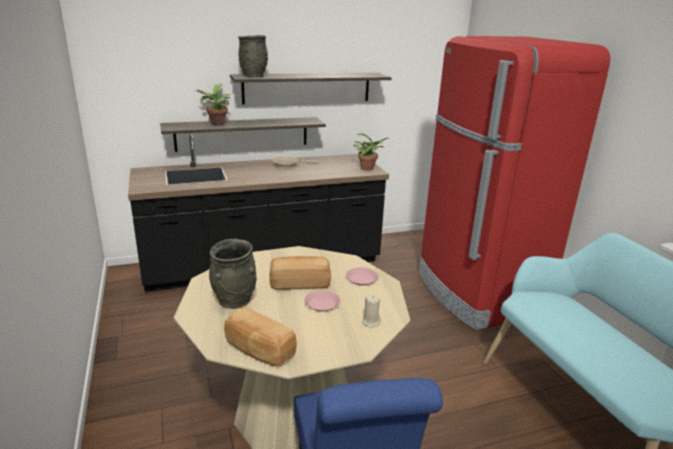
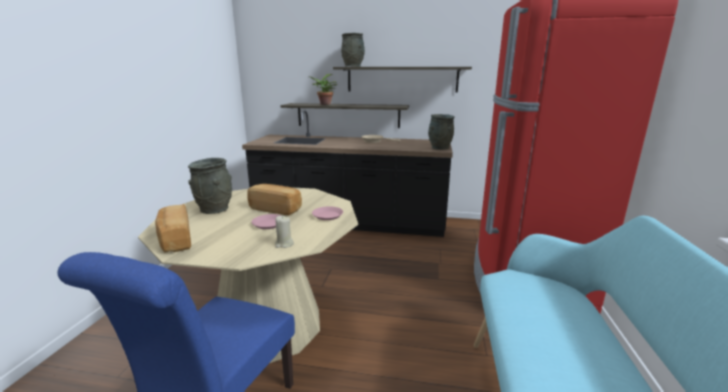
camera: 30 degrees right, 5 degrees down
potted plant [353,133,389,170] -> grey vase [428,114,455,150]

